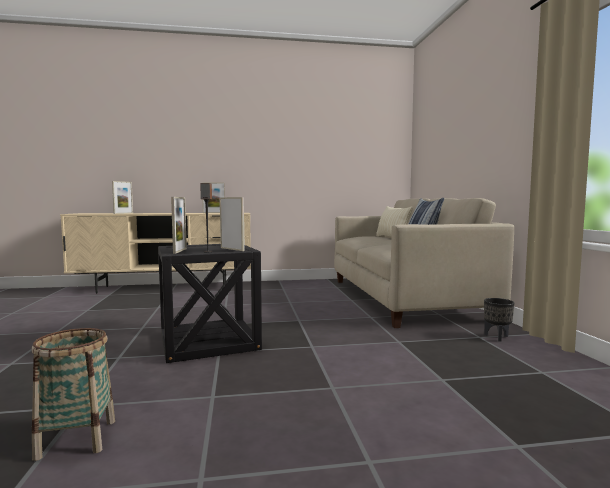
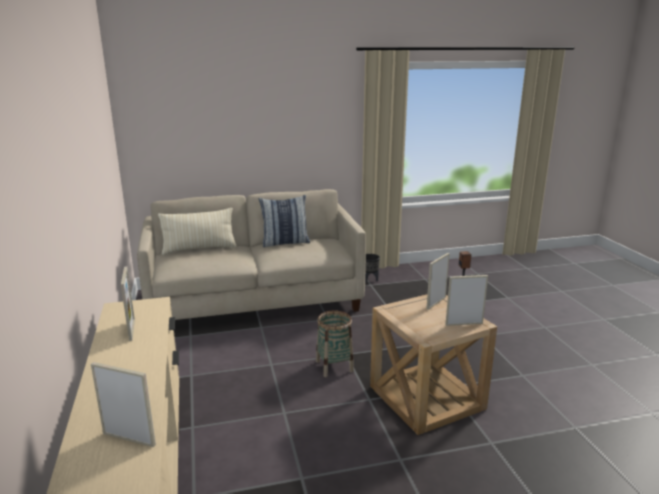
camera: 95 degrees left, 15 degrees up
basket [32,328,115,461] -> basket moved to [316,310,354,377]
black side table [158,244,262,363] -> beige side table [370,294,497,435]

